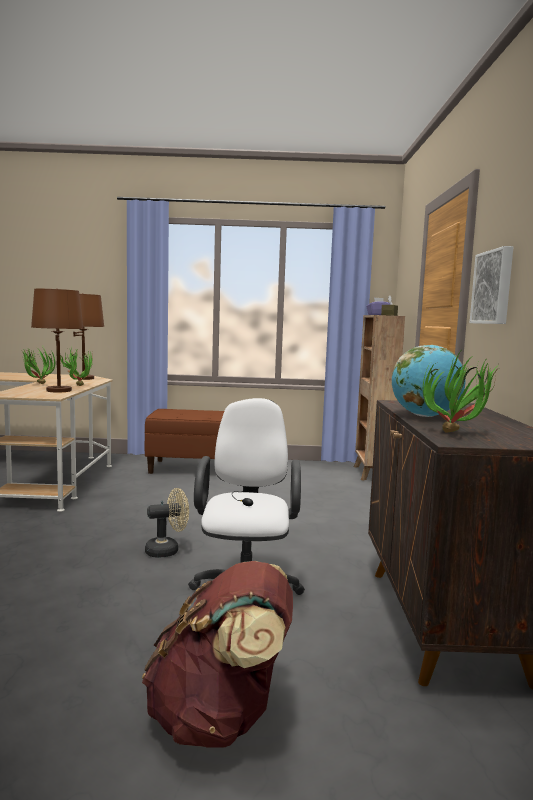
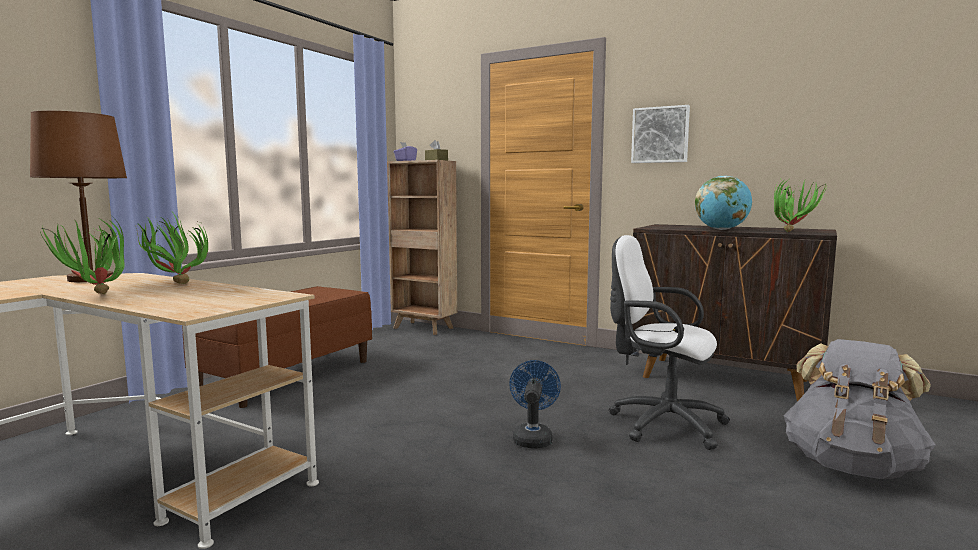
camera: 60 degrees left, 0 degrees up
brown table lamp [31,288,84,392] -> none
brown backpack [142,561,293,748] -> grey backpack [784,339,935,479]
beige fan [145,488,189,558] -> blue fan [509,360,561,448]

